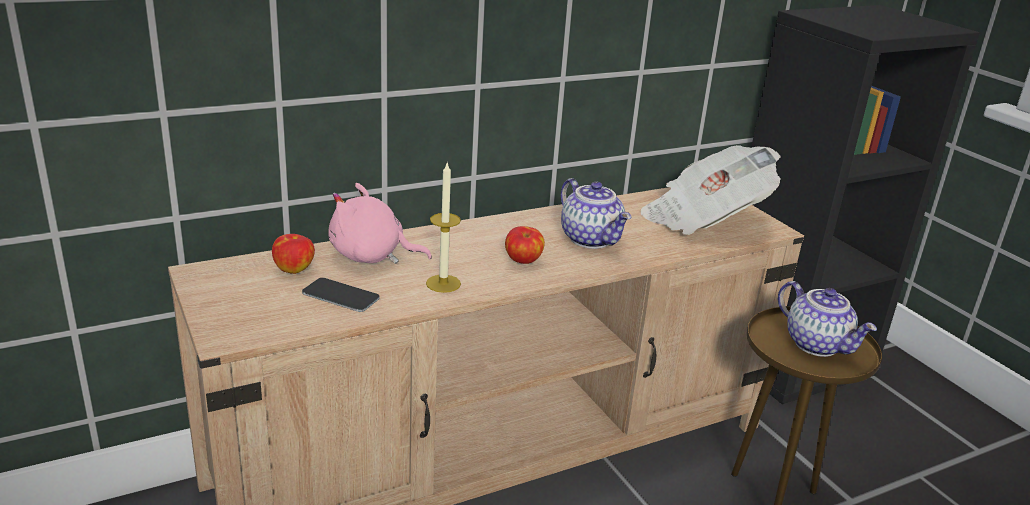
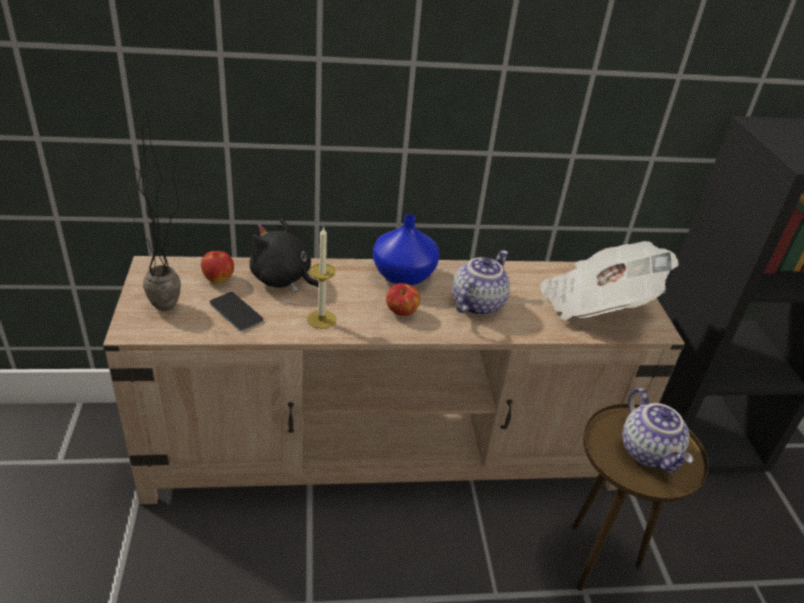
camera: 20 degrees right, 10 degrees up
pink plush toy [328,183,432,264] -> black plush toy [250,218,319,292]
teapot [561,178,631,249] -> teapot turned 135 degrees counterclockwise [453,250,510,315]
none -> potted plant [126,104,181,311]
none -> blue vase [373,214,440,286]

